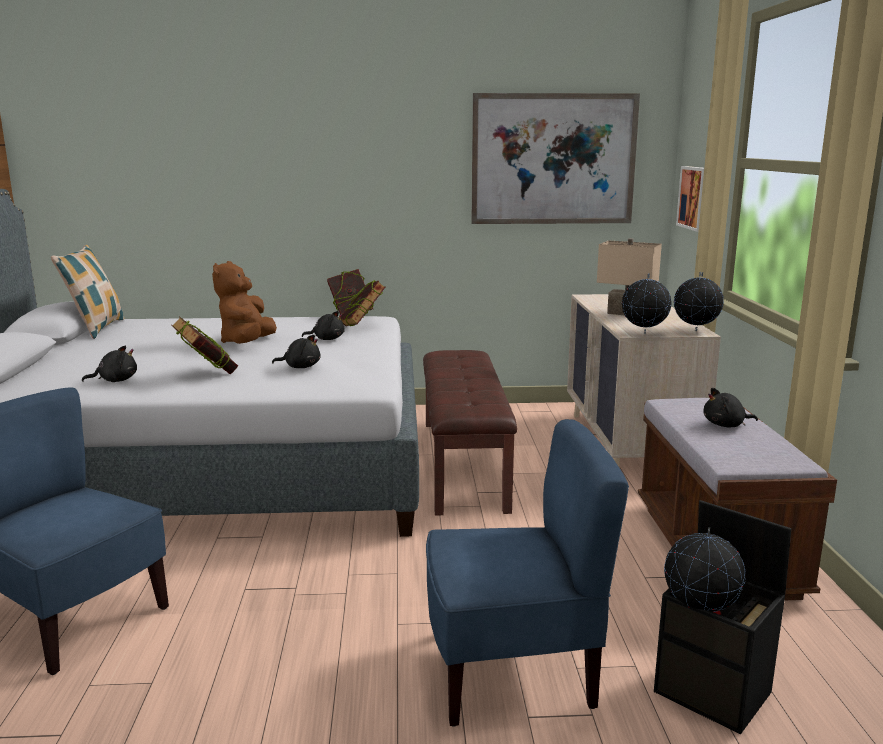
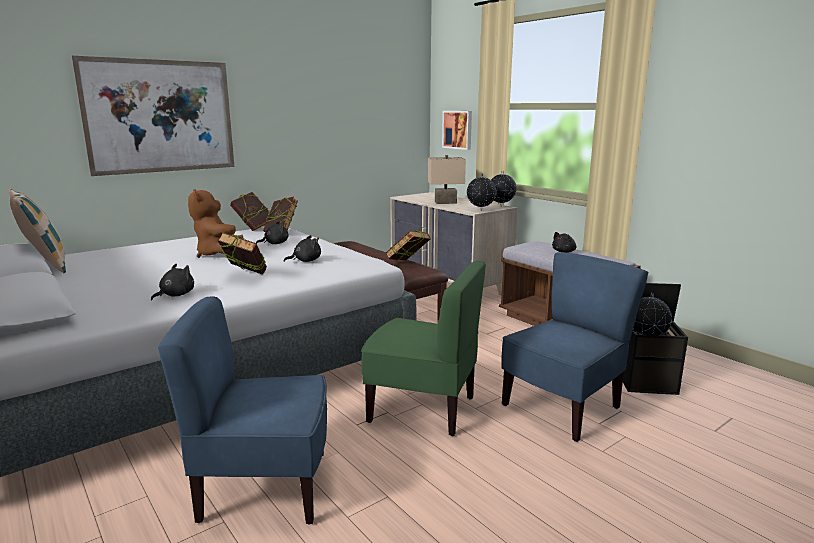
camera: 35 degrees left, 0 degrees up
picture [471,93,640,224] -> picture moved to [71,56,234,176]
none -> green chair [361,261,486,436]
none -> book [386,230,431,261]

